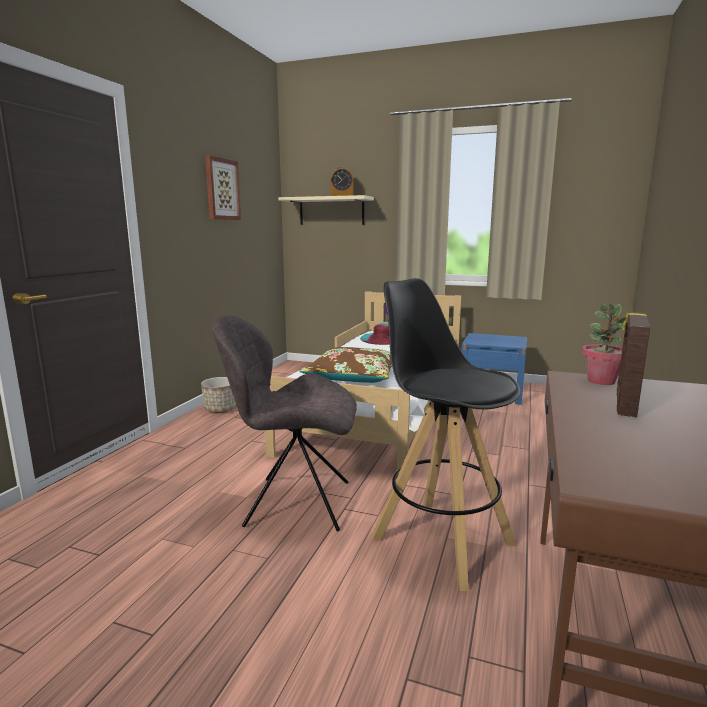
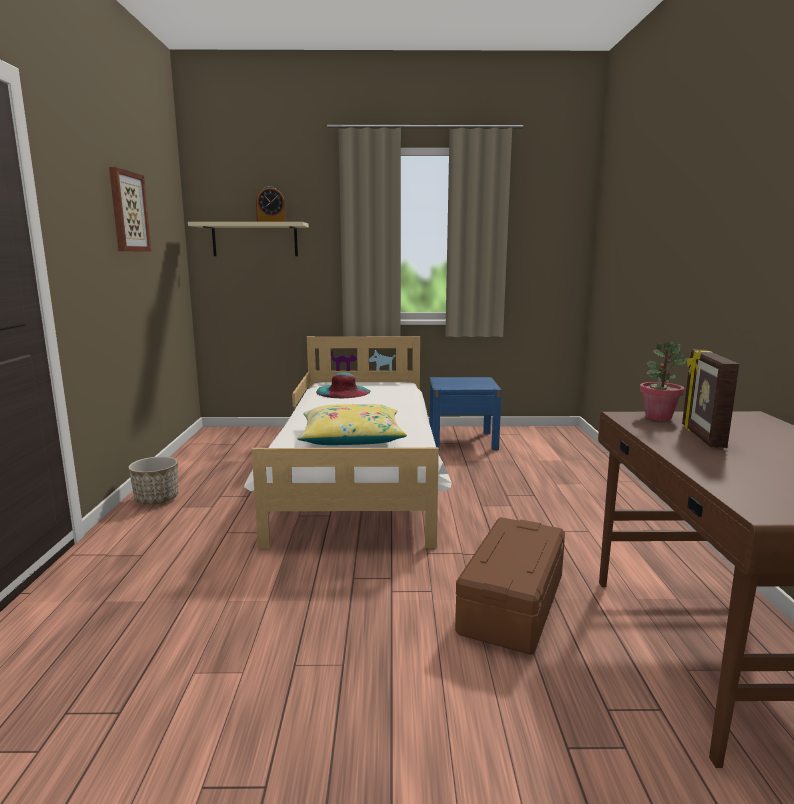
camera: 20 degrees left, 0 degrees up
grey chair [212,316,357,531] -> none
brown pillow [299,347,392,383] -> yellow pillow [297,404,407,445]
black stool [372,278,521,591] -> brown storage box [455,517,565,655]

